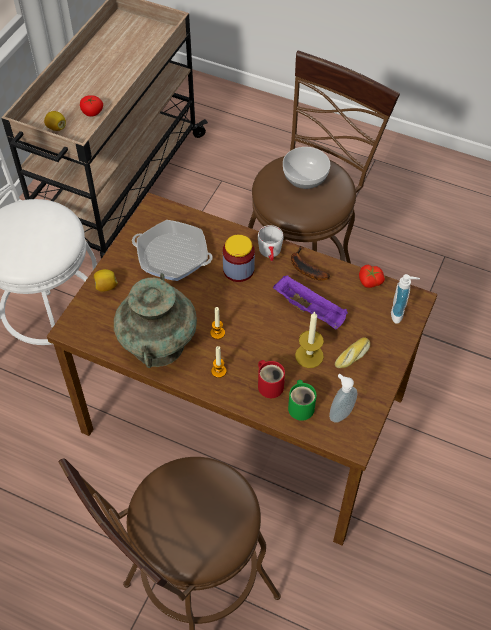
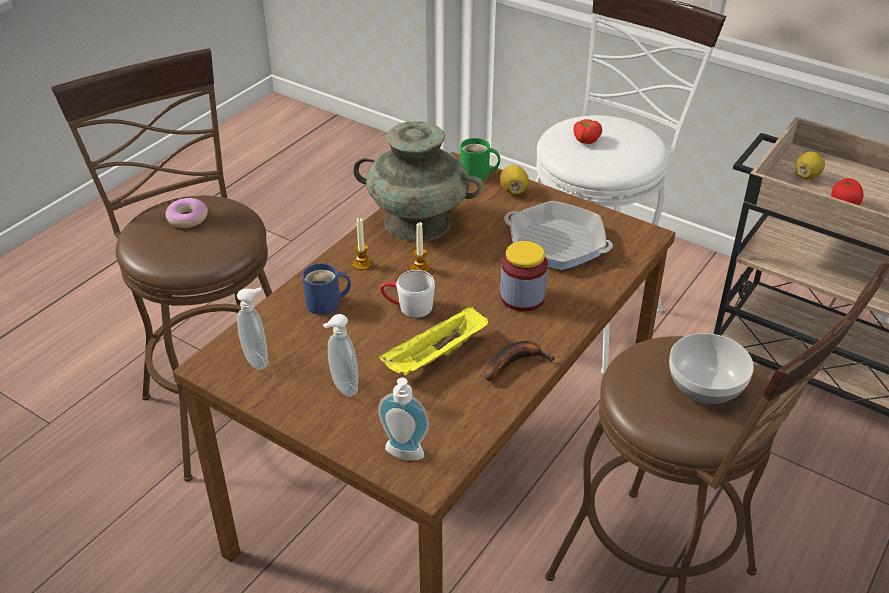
camera: 100 degrees right, 15 degrees down
frying pan [132,220,213,281] -> frying pan turned 90 degrees counterclockwise [504,201,613,270]
white mug [258,225,283,261] -> white mug moved to [380,270,435,318]
red mug [258,360,285,398] -> blue mug [302,263,351,315]
purple tray [273,275,348,329] -> yellow tray [379,306,488,376]
green mug [288,380,317,421] -> green mug moved to [460,138,500,181]
candle [295,311,324,368] -> none
bread [335,338,370,368] -> soap dispenser [323,314,358,397]
tomato [359,265,385,288] -> tomato moved to [573,119,602,144]
none -> donut [165,198,208,228]

